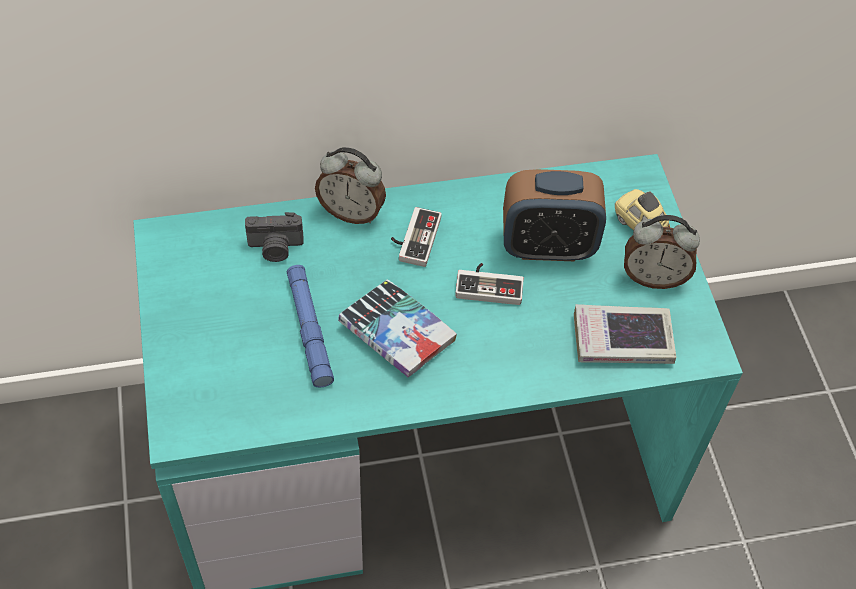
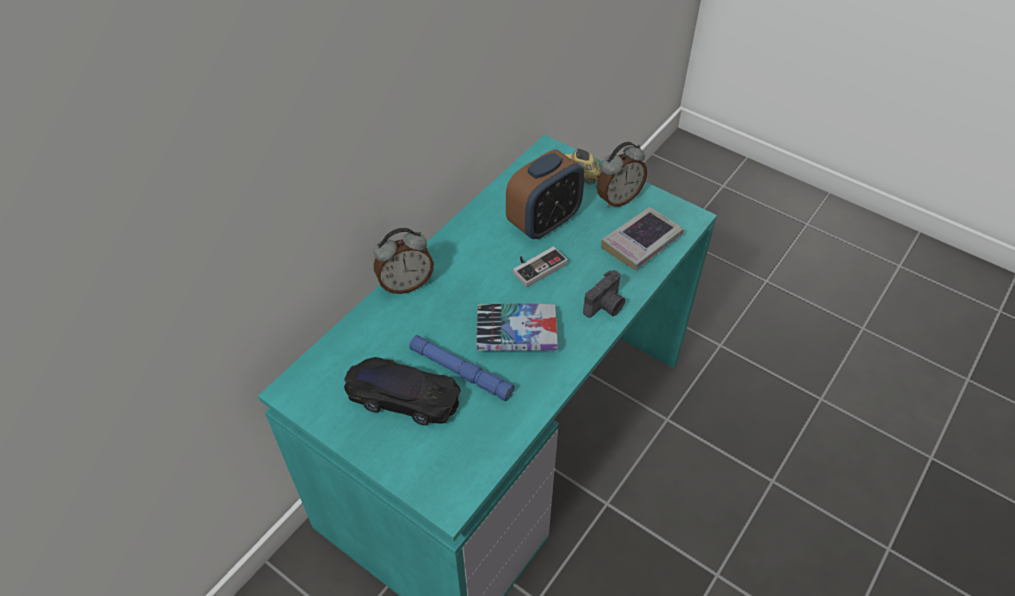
camera: 40 degrees left, 5 degrees down
camera [245,212,304,262] -> camera moved to [583,270,625,318]
game controller [391,207,442,267] -> none
none -> black toy car [344,357,460,425]

